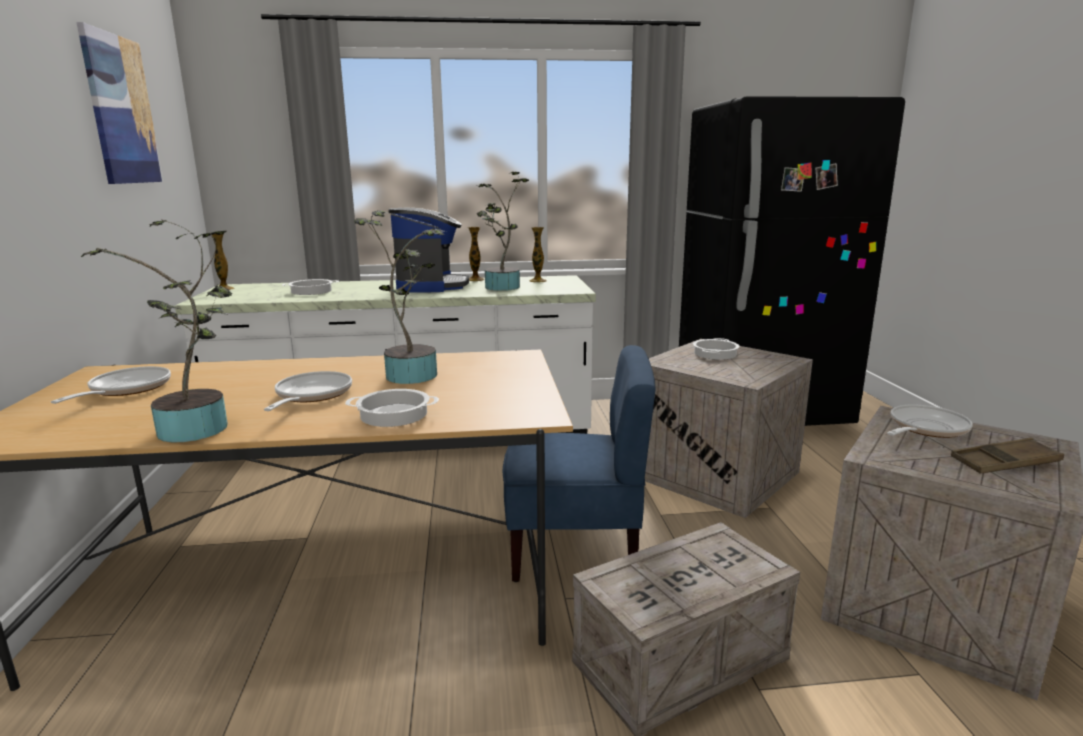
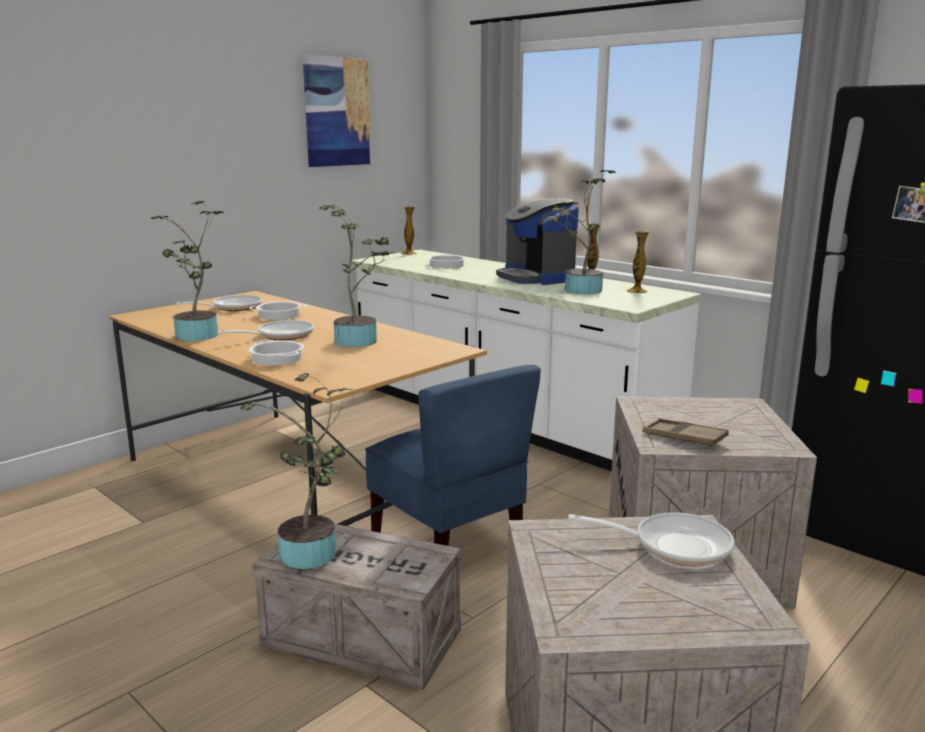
camera: 50 degrees right, 0 degrees up
coffee machine [388,208,469,292] -> coffee machine turned 105 degrees clockwise [496,198,579,285]
cooking pot [693,338,740,360] -> cooking pot moved to [249,301,307,320]
brown tray [951,438,1064,473] -> brown tray moved to [643,418,729,447]
none -> potted plant [240,373,352,569]

